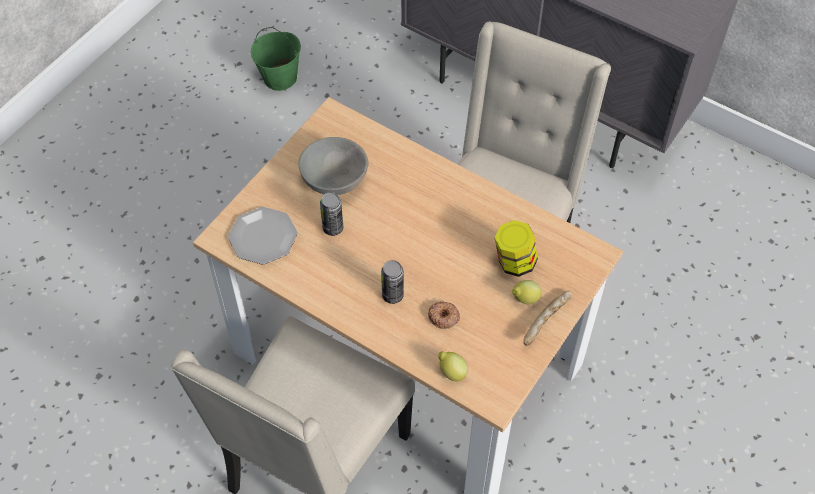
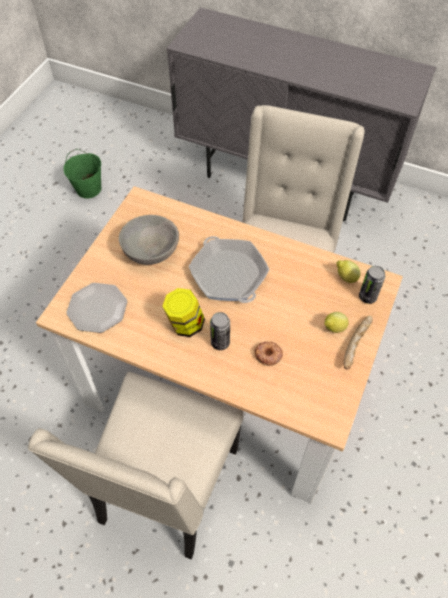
camera: 10 degrees left, 0 degrees up
can [320,192,343,236] -> can moved to [359,266,385,304]
lemon [438,351,468,381] -> lemon moved to [337,260,361,283]
jar [494,220,538,277] -> jar moved to [162,288,205,337]
none -> frying pan [189,236,270,303]

